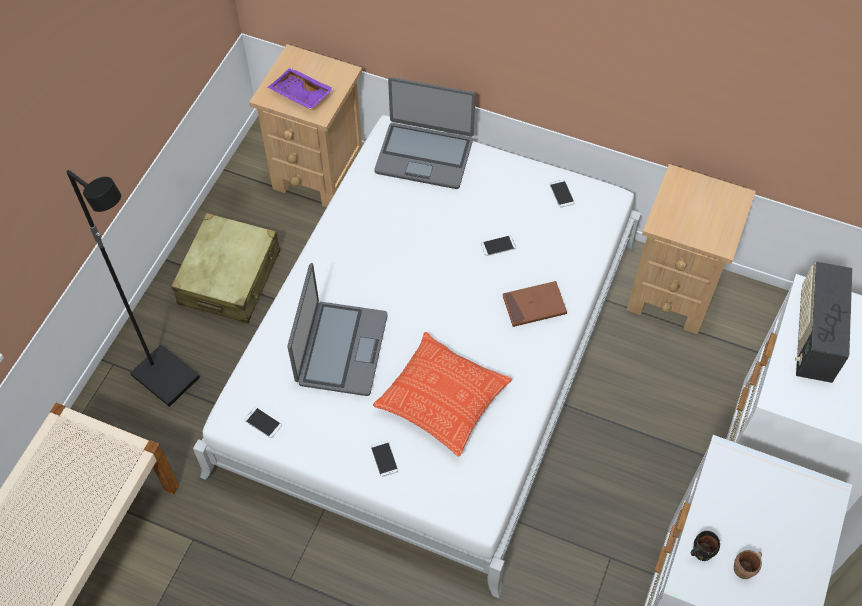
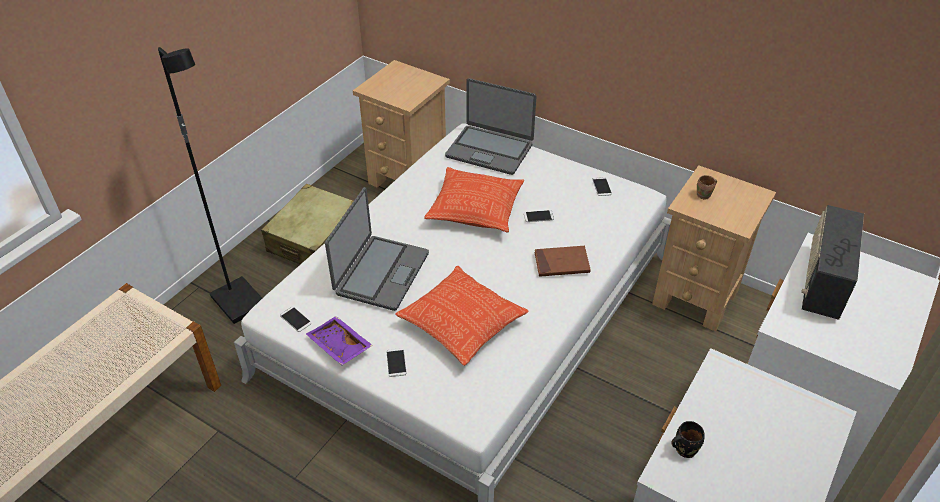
camera: 10 degrees right, 15 degrees down
purple tray [268,68,334,109] -> purple tray moved to [306,316,373,365]
brown mug [734,550,762,579] -> brown mug moved to [697,175,717,199]
none -> orange pillow [424,167,524,232]

